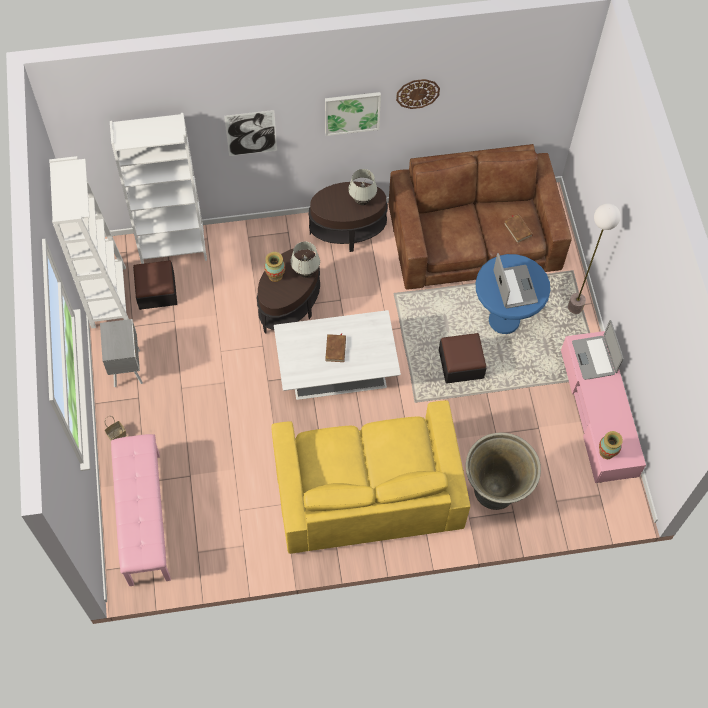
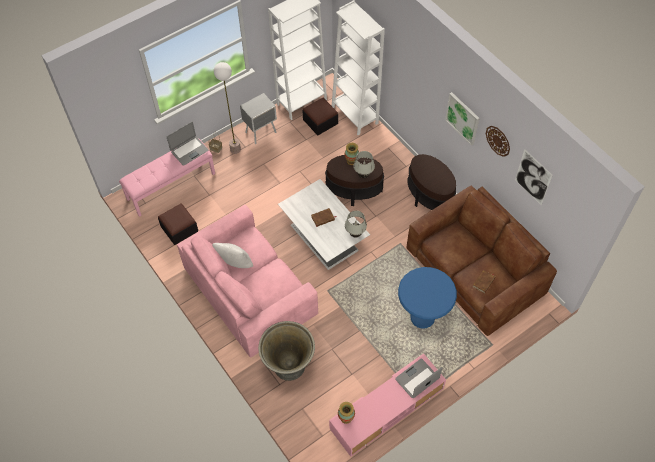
camera: 65 degrees right, 5 degrees down
picture [224,110,277,156] -> picture moved to [515,149,553,205]
yellow sofa [271,400,470,554] -> pink sofa [177,205,318,358]
white table lamp [348,169,377,205] -> white table lamp moved to [345,211,367,238]
ottoman [439,333,487,383] -> ottoman moved to [158,203,198,245]
laptop [494,253,538,308] -> laptop moved to [167,122,208,166]
floor lamp [568,203,621,314] -> floor lamp moved to [214,62,241,154]
none -> white pillow [212,243,253,268]

